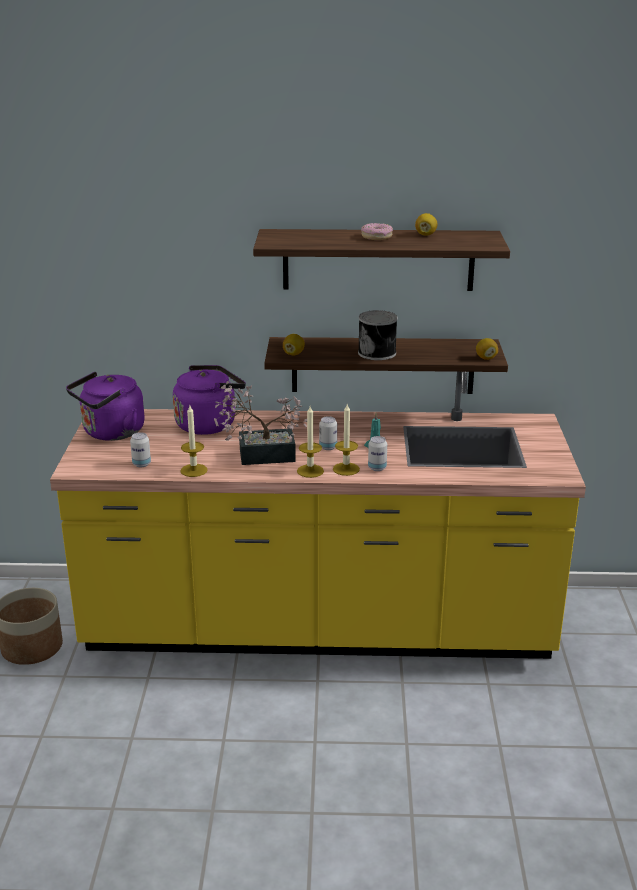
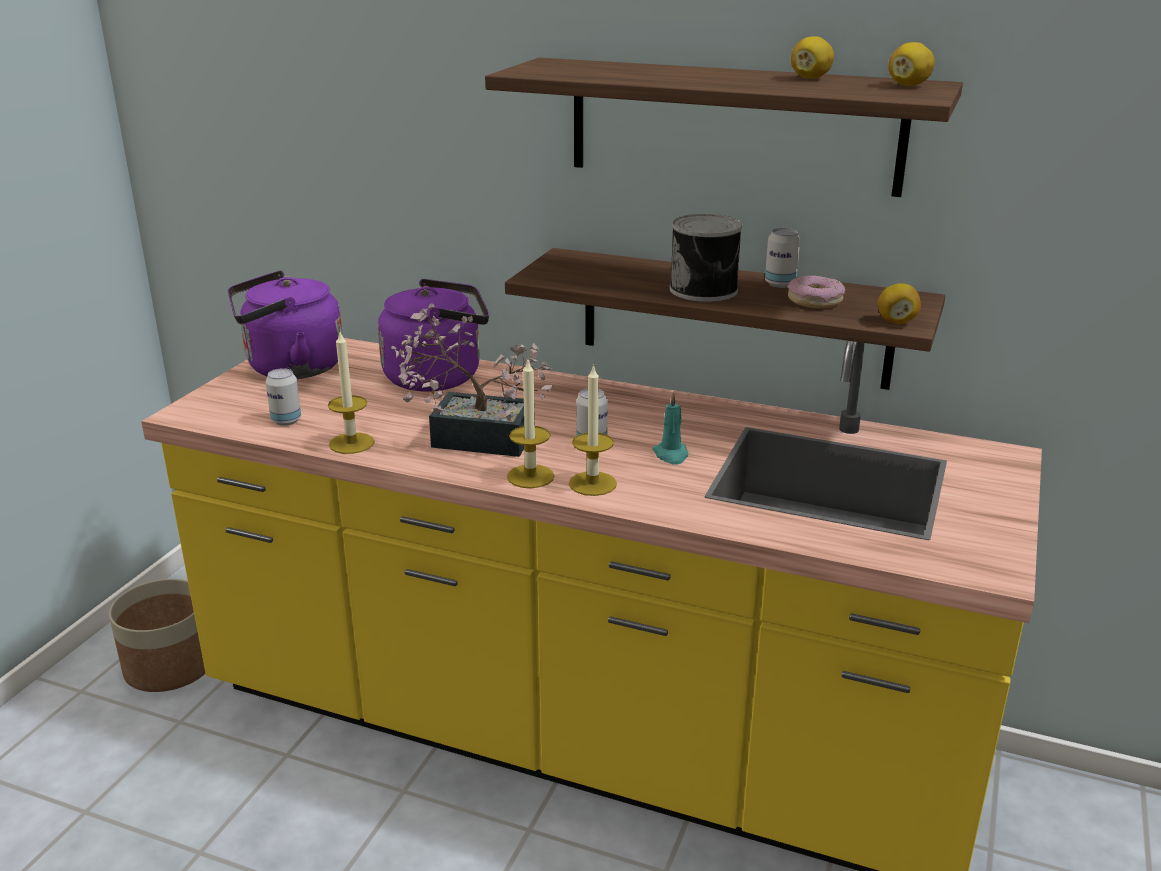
camera: 20 degrees right, 0 degrees up
lemon [283,334,305,355] -> lemon moved to [888,42,935,86]
donut [361,223,393,240] -> donut moved to [787,275,845,308]
can [368,436,387,471] -> can moved to [765,228,800,288]

